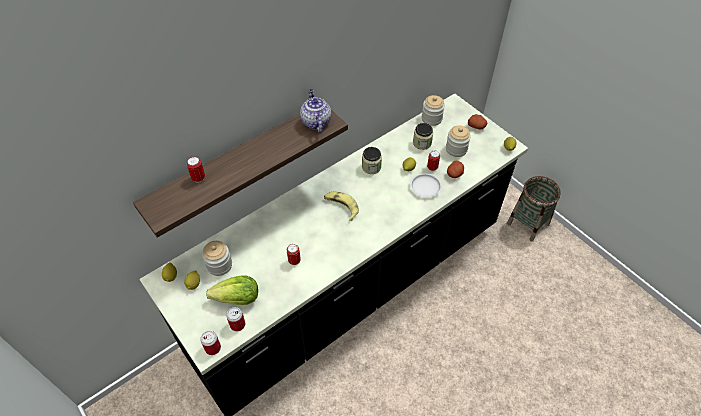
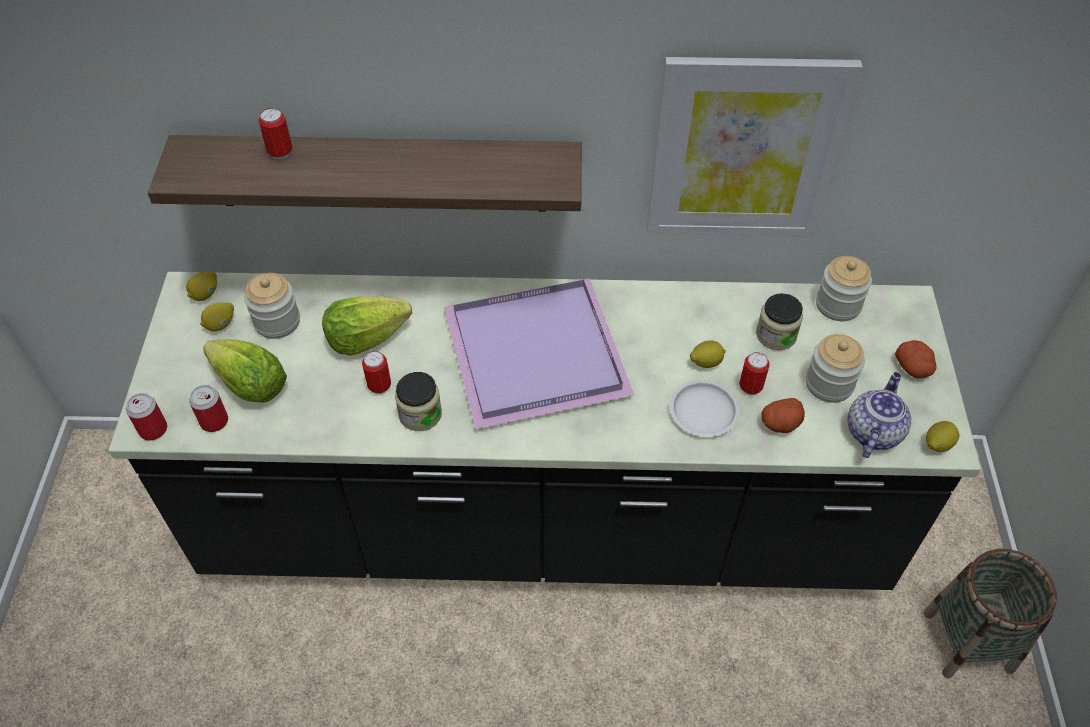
camera: 40 degrees right, 0 degrees up
teapot [300,89,331,132] -> teapot moved to [848,372,911,458]
banana [324,192,359,221] -> purple tray [444,278,634,429]
jar [362,147,382,174] -> jar moved to [395,372,442,431]
none -> lettuce [322,296,412,356]
none -> picture [647,57,863,237]

